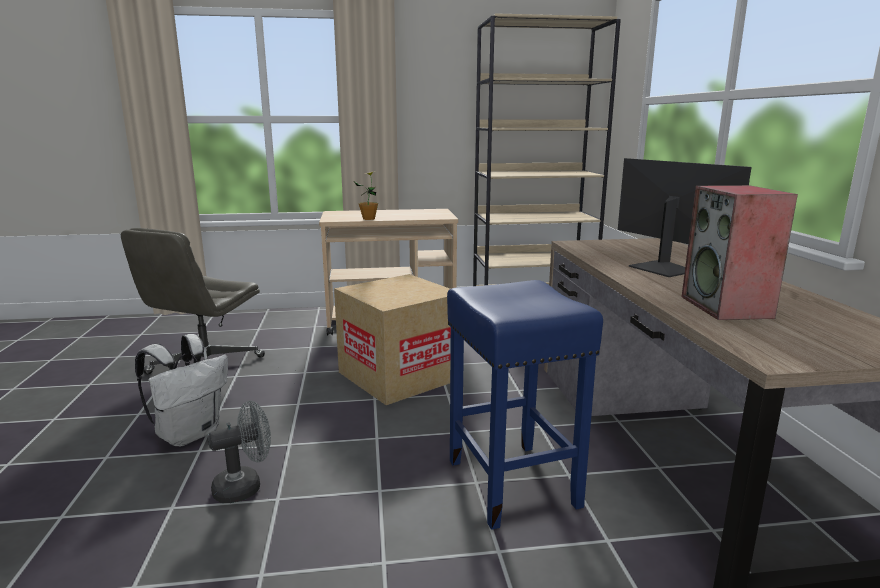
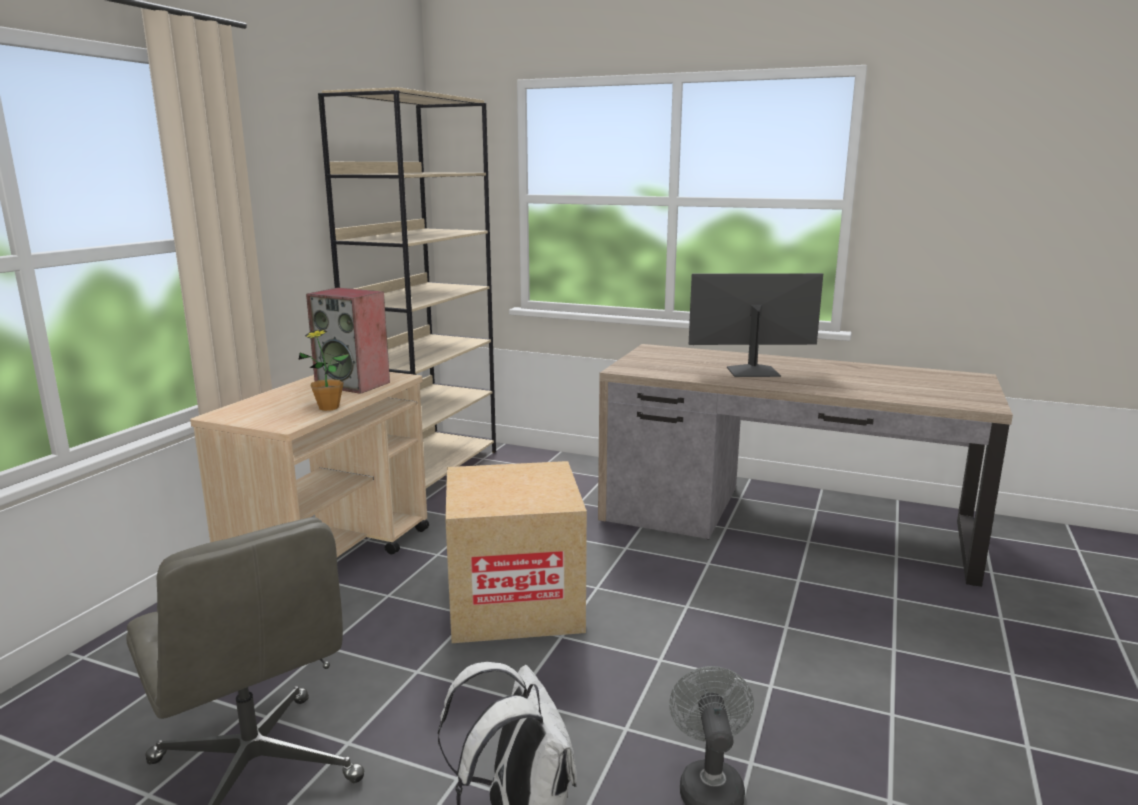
camera: 60 degrees left, 0 degrees up
blue stool [447,280,603,530] -> none
speaker [682,185,798,320] -> speaker moved to [306,288,390,394]

